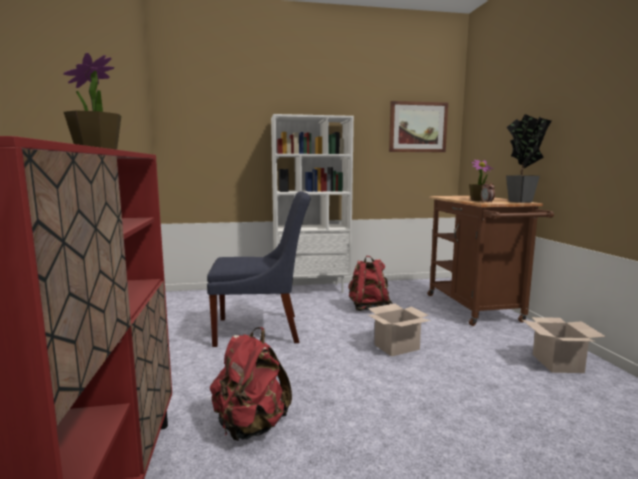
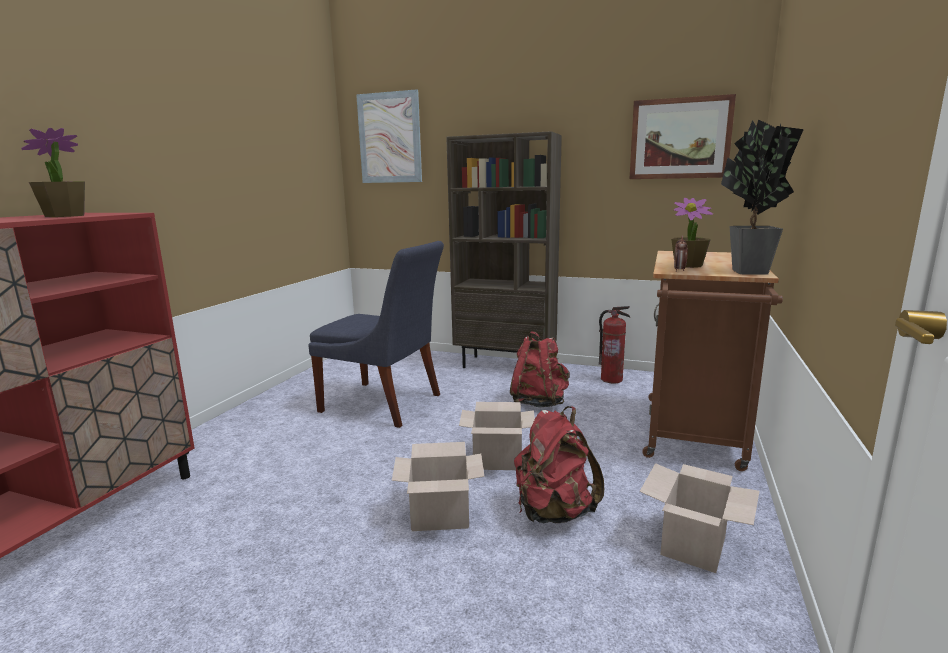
camera: 30 degrees right, 5 degrees up
red backpack [210,327,292,441] -> red backpack moved to [514,406,604,523]
white bookcase [271,114,354,293] -> brown bookcase [446,131,562,368]
none -> picture [356,89,422,183]
none -> cardboard box [392,442,484,531]
none -> fire extinguisher [599,306,630,383]

